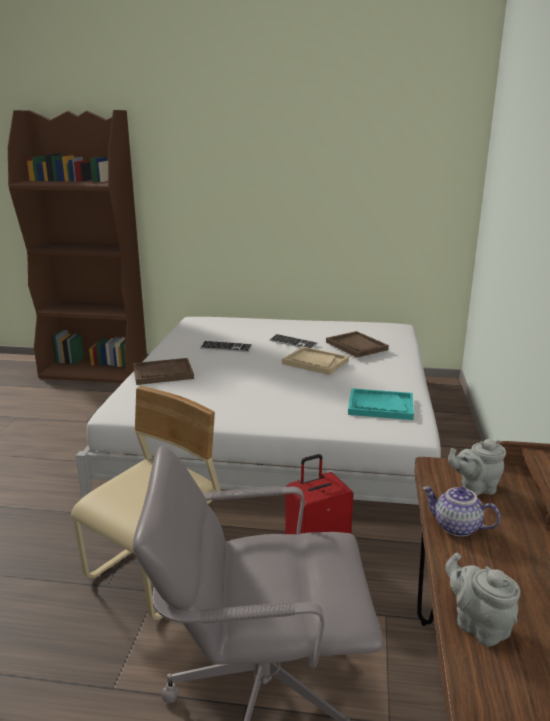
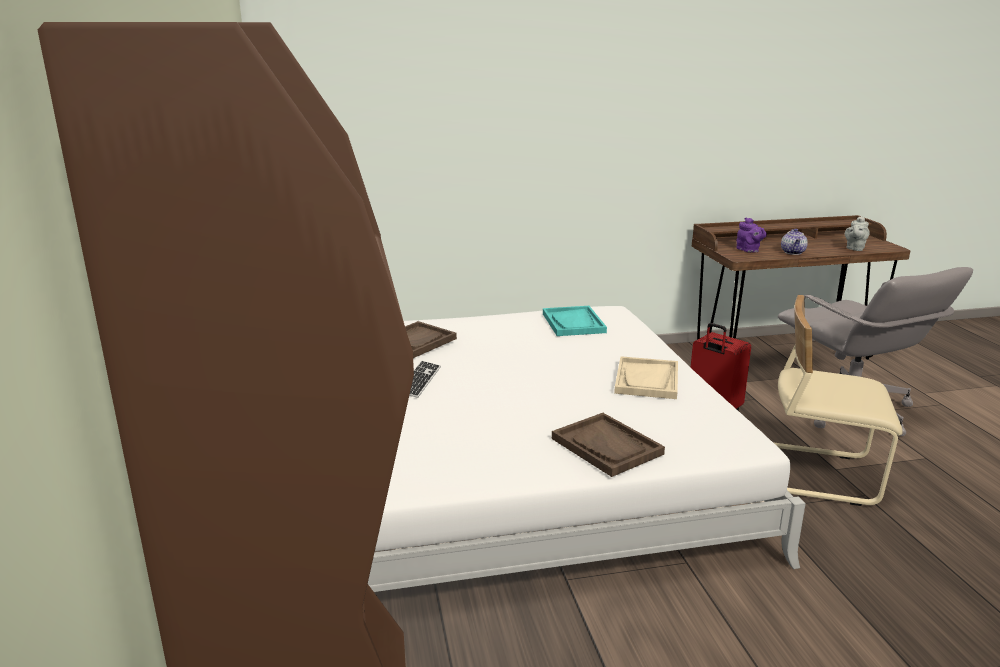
camera: 110 degrees left, 0 degrees up
keyboard [201,341,252,352] -> none
beige tray [282,347,349,375] -> beige tray moved to [614,356,678,399]
grey teapot [448,439,506,496] -> purple teapot [736,217,767,252]

